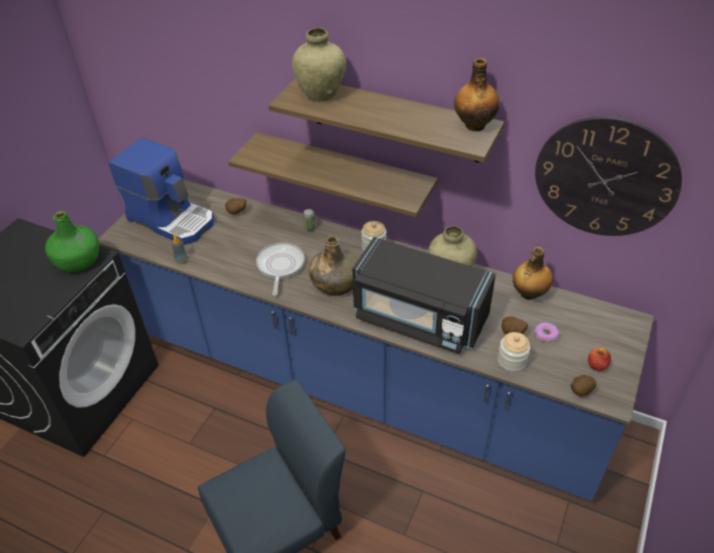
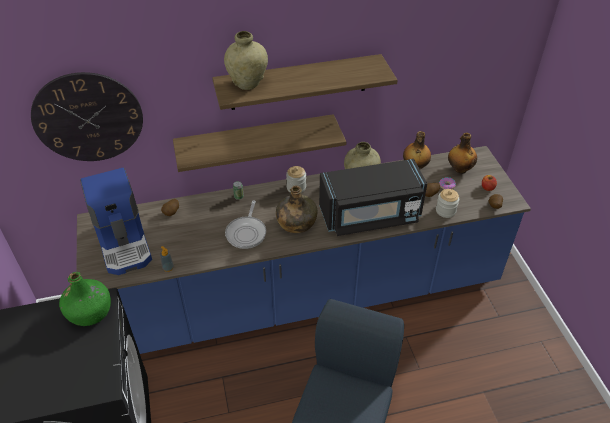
camera: 40 degrees left, 0 degrees up
coffee machine [108,137,214,245] -> coffee machine turned 75 degrees clockwise [80,168,152,275]
frying pan [256,242,305,296] -> frying pan turned 135 degrees counterclockwise [225,200,266,249]
bottle [454,58,500,131] -> bottle moved to [448,133,477,174]
wall clock [535,116,682,236] -> wall clock moved to [31,72,143,161]

